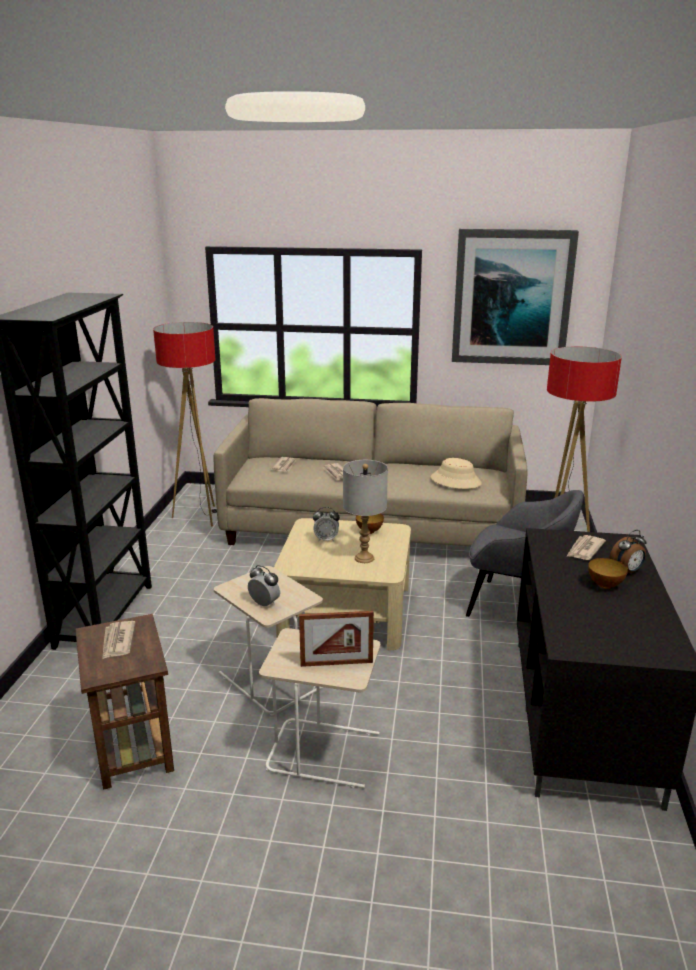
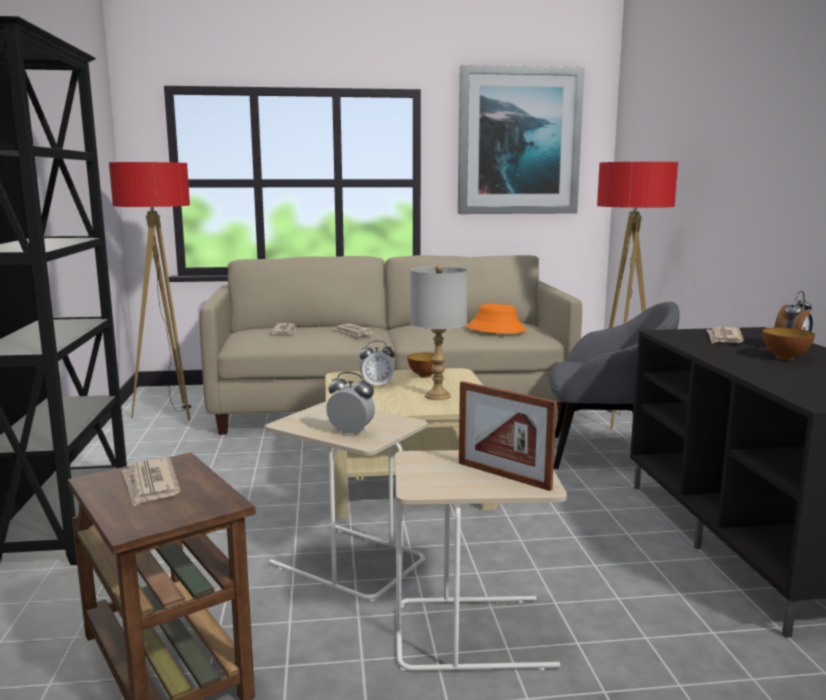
camera: 15 degrees left, 10 degrees down
picture frame [299,611,374,667] -> picture frame turned 60 degrees clockwise [459,381,557,491]
beige hat [431,458,482,489] -> orange hat [466,304,526,333]

